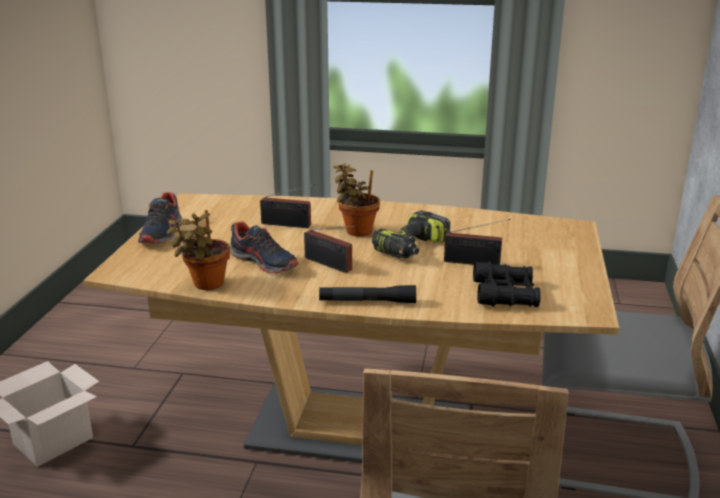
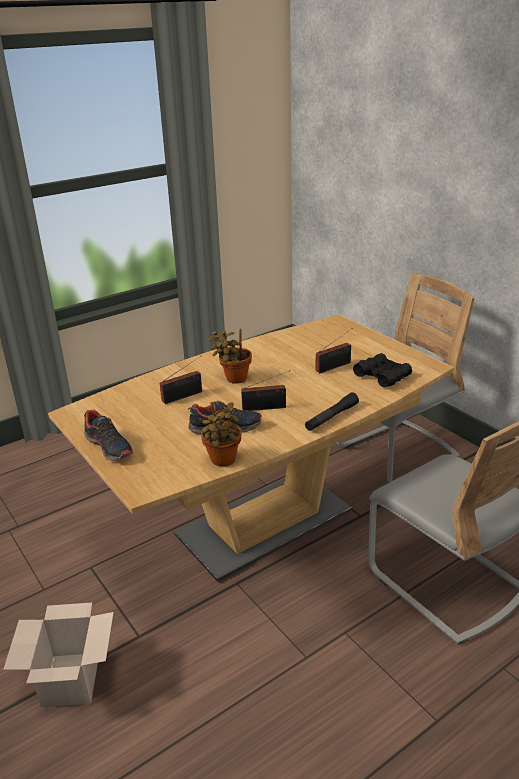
camera: 45 degrees left, 5 degrees up
power drill [372,210,450,258] -> none

